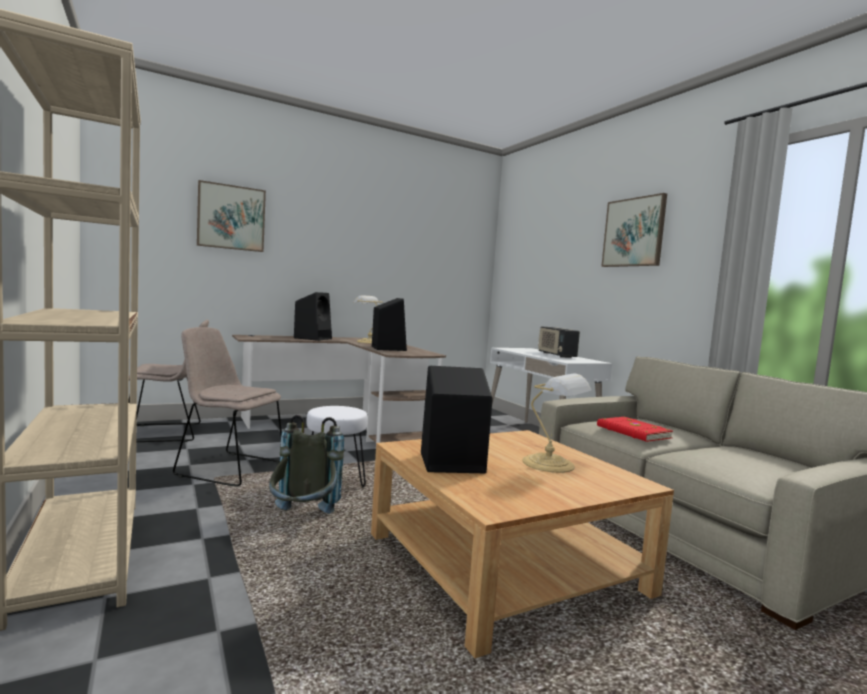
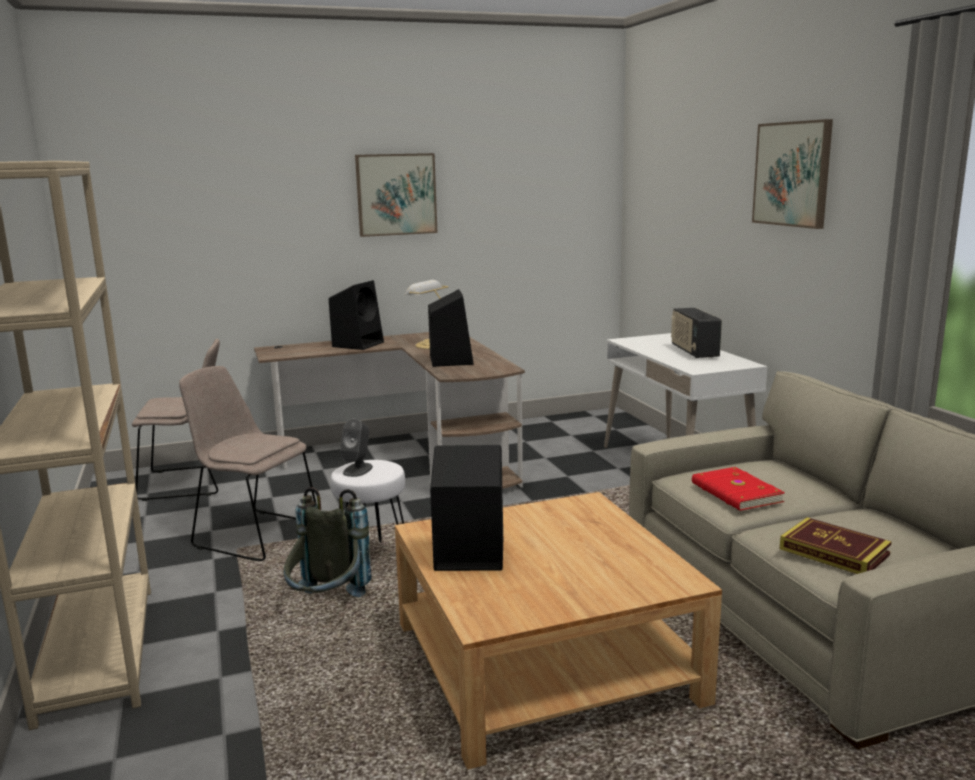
camera: 10 degrees right, 10 degrees up
picture [197,180,266,252] -> picture moved to [355,153,437,237]
table lamp [523,373,592,473] -> none
none -> grey speaker [340,418,373,477]
none -> book [780,517,892,574]

